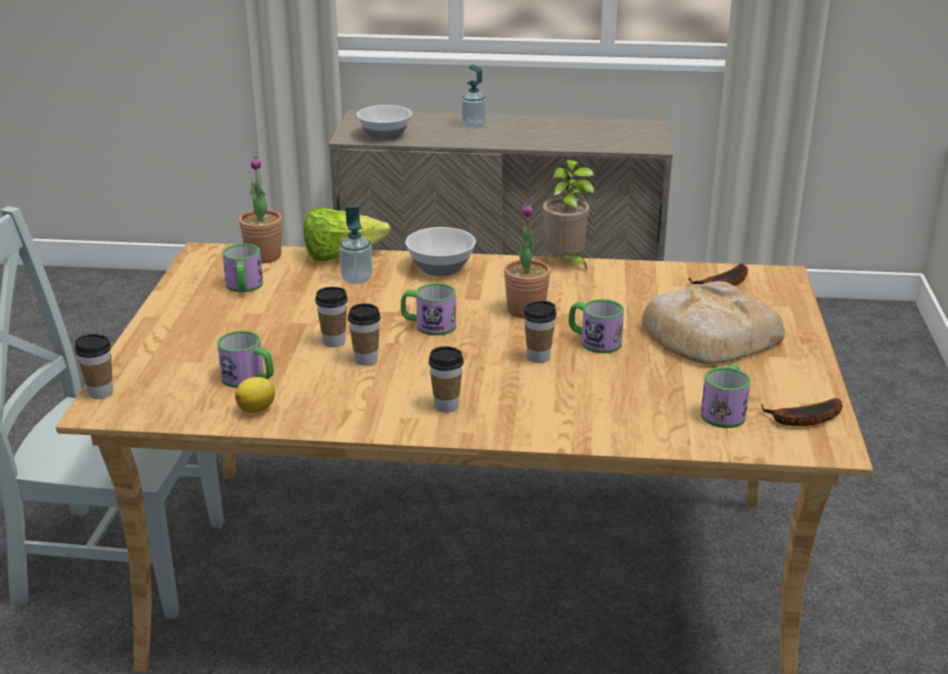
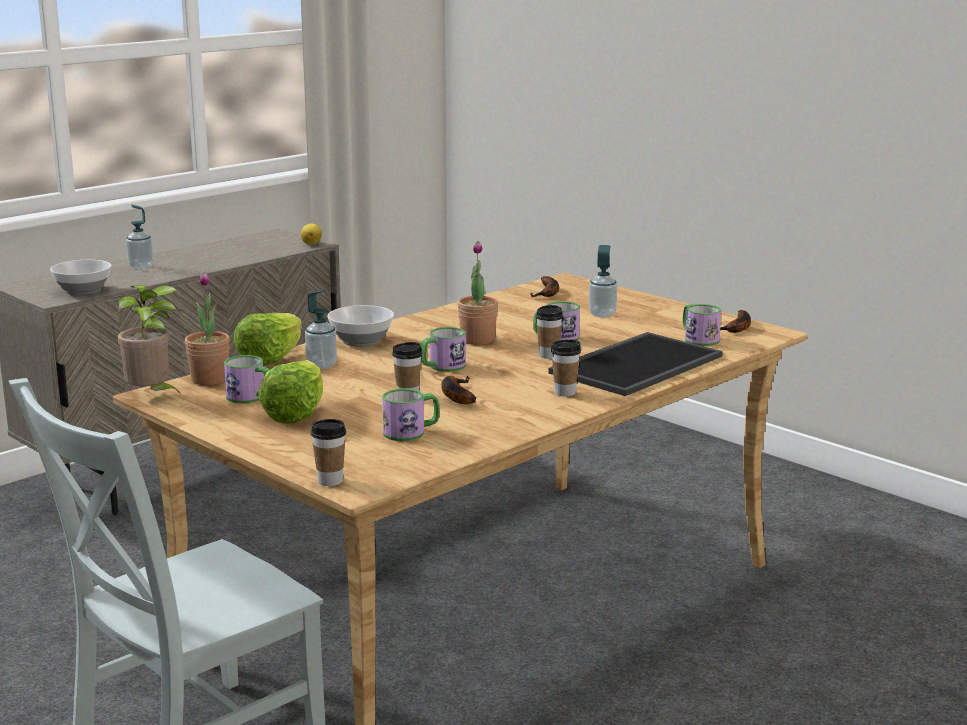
camera: 50 degrees left, 10 degrees down
lemon [235,377,275,413] -> lemon moved to [301,223,322,245]
cup [348,303,381,366] -> banana [441,376,476,404]
potted plant [542,160,594,270] -> potted plant moved to [118,286,180,393]
bread [642,281,785,364] -> soap dispenser [589,245,617,317]
none -> lettuce [258,360,323,424]
none -> tray [548,332,723,396]

